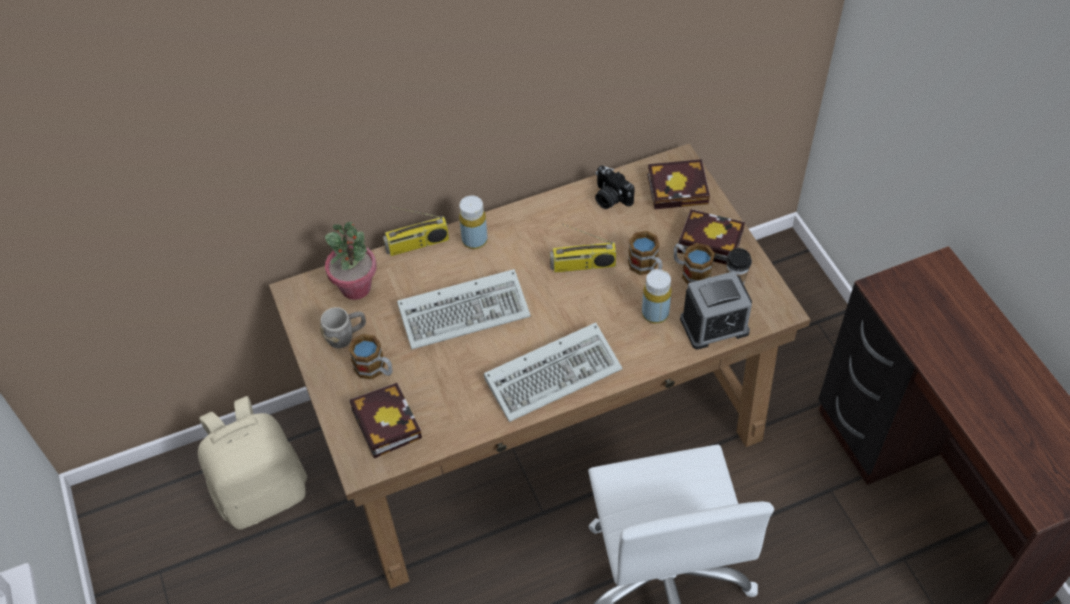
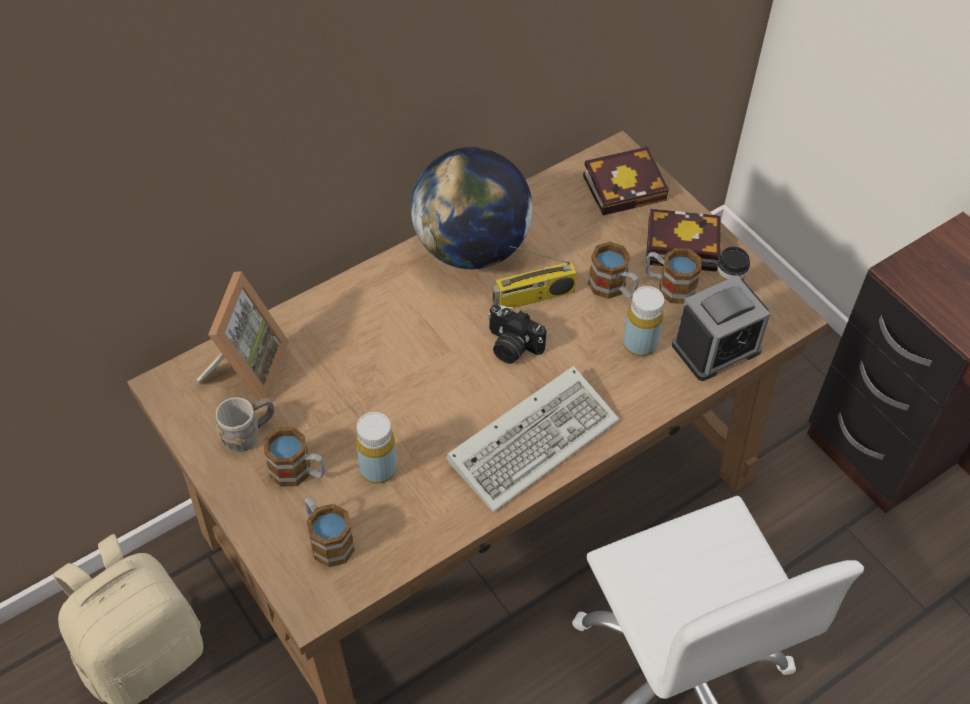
camera: 15 degrees left, 0 degrees up
potted plant [325,221,376,300] -> picture frame [196,271,289,401]
book [350,383,422,458] -> mug [304,497,355,567]
radio [383,206,449,256] -> none
keyboard [397,269,531,349] -> none
yellow bottle [459,196,488,249] -> yellow bottle moved to [356,412,397,484]
camera [595,166,635,209] -> camera moved to [488,304,547,364]
none -> globe [411,147,533,269]

